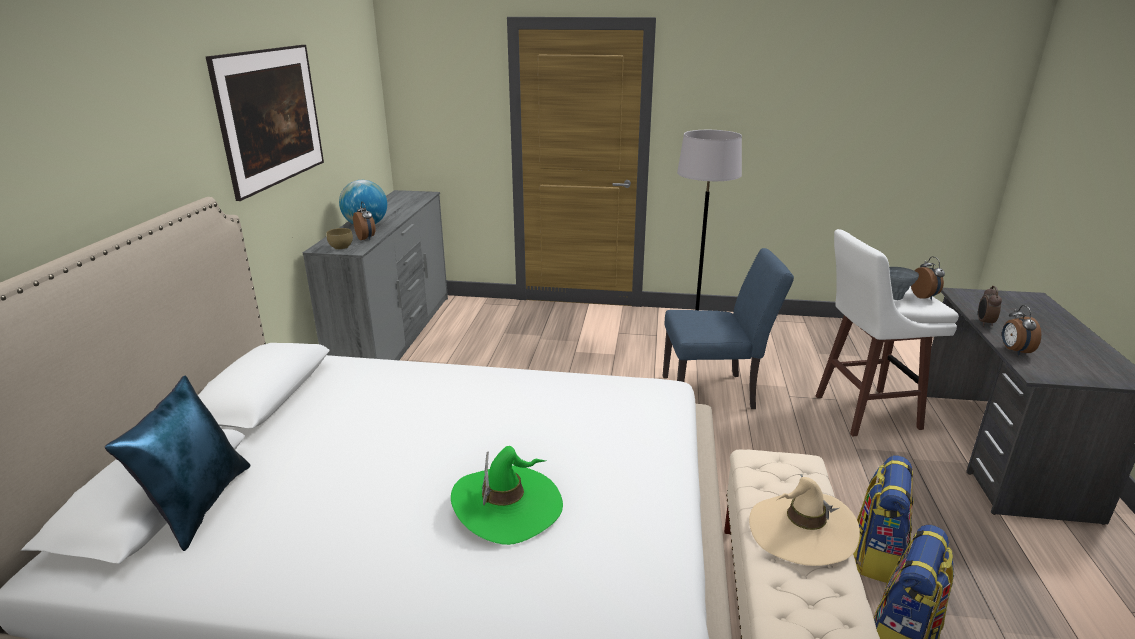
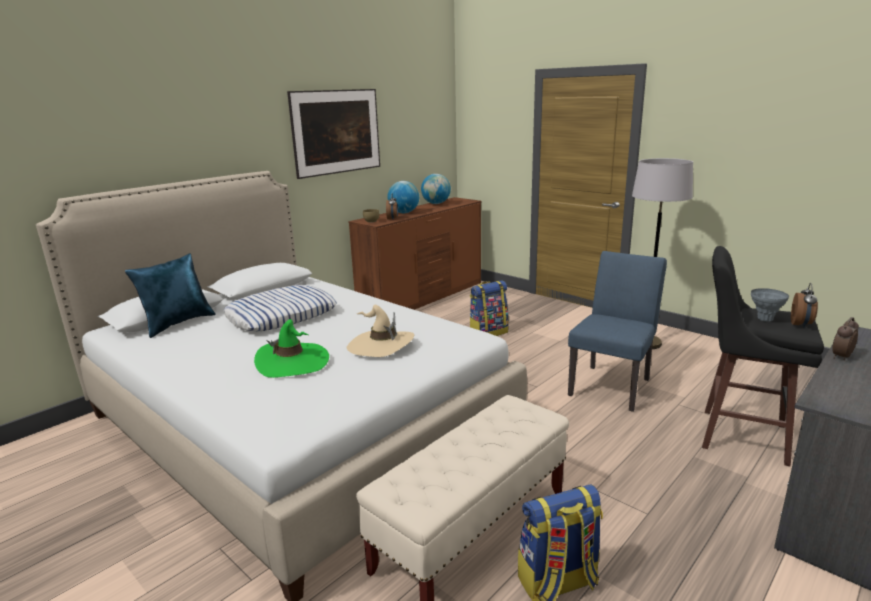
camera: 35 degrees right, 5 degrees down
grey dresser [303,190,448,360] -> brown dresser [348,197,482,310]
blue chair [663,248,794,409] -> blue chair turned 90 degrees counterclockwise [568,251,667,412]
beige hat [749,474,860,566] -> beige hat moved to [347,305,414,357]
white stool [816,229,959,437] -> black stool [702,246,824,466]
backpack [853,455,914,583] -> backpack moved to [470,280,509,336]
alarm clock [1002,305,1041,356] -> none
none -> pillow [223,285,337,331]
none -> globe [421,174,451,204]

